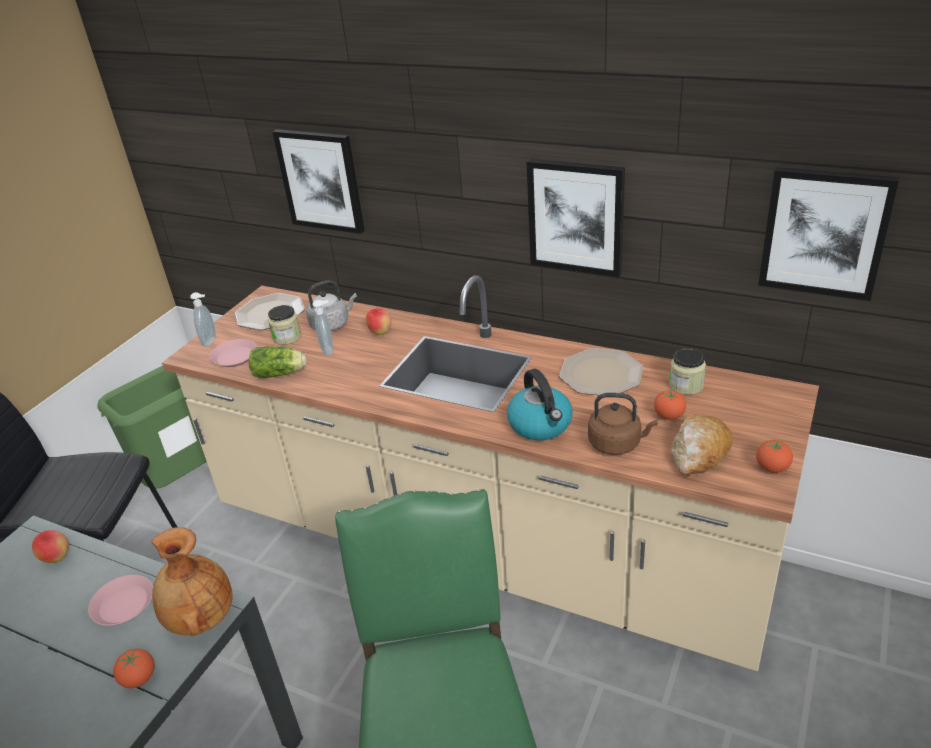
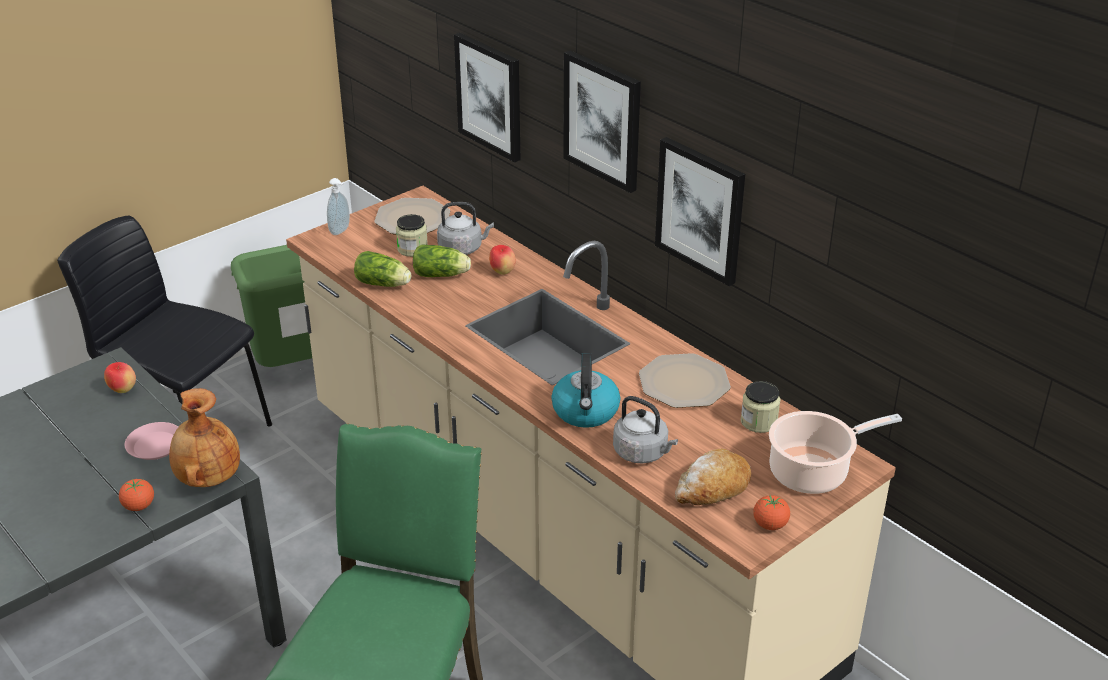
camera: 20 degrees right, 0 degrees up
pink plate [209,339,257,367] -> none
soap dispenser [312,300,333,356] -> lettuce [413,244,471,277]
brown kettle [588,393,658,455] -> grey kettle [613,396,678,463]
tomato [654,390,686,420] -> none
picture [758,167,899,301] -> picture moved to [563,50,641,193]
none -> cooking pot [769,411,902,494]

